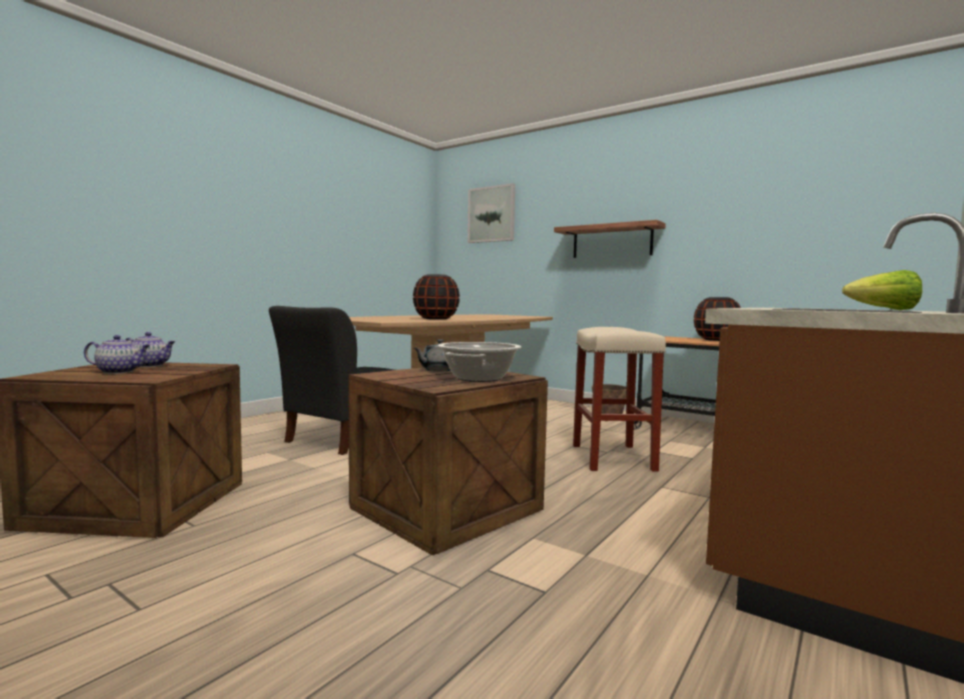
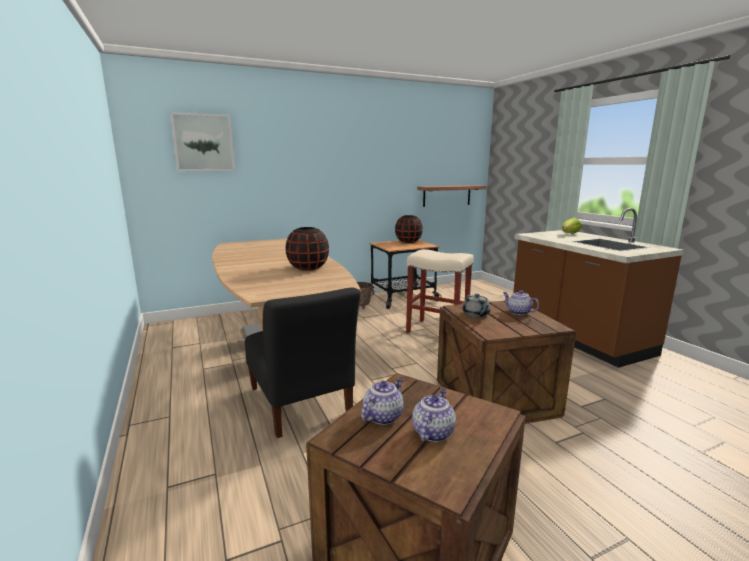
camera: 60 degrees left, 10 degrees up
cooking pot [438,342,521,382] -> teapot [503,290,539,315]
shelf [554,220,666,258] -> shelf moved to [417,185,487,207]

